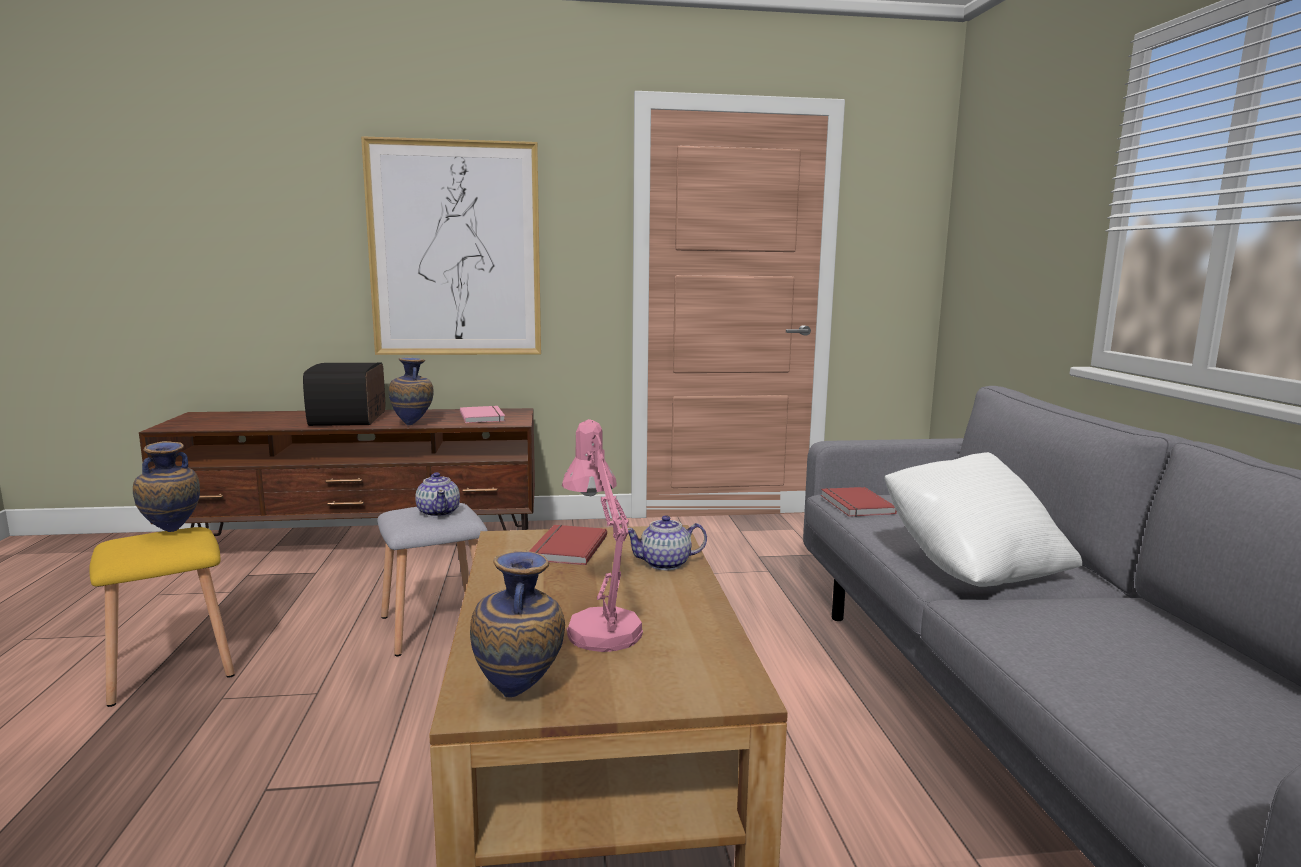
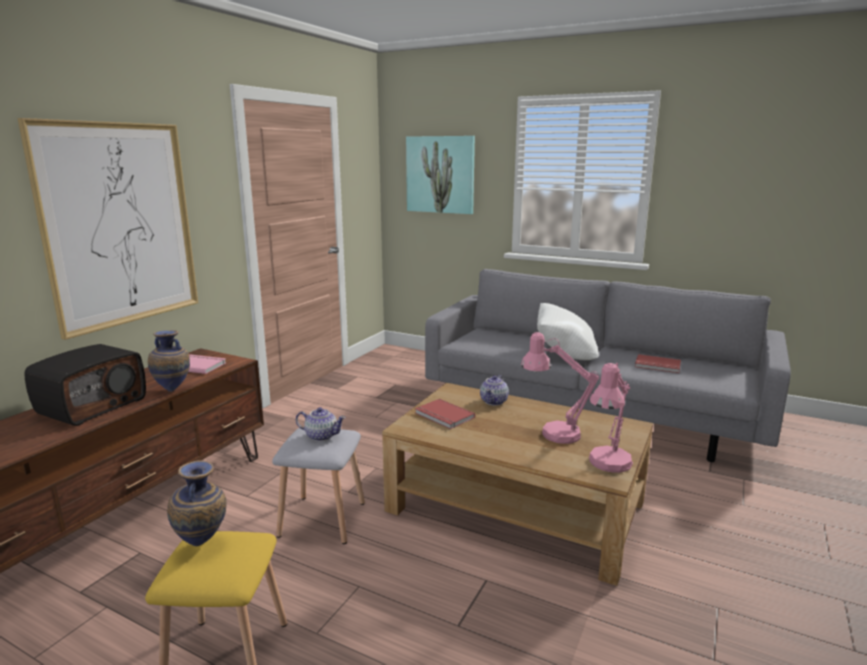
camera: 55 degrees left, 5 degrees up
radio [303,363,386,426] -> radio turned 90 degrees counterclockwise [25,344,146,426]
vase [470,550,565,697] -> pink table lamp [589,363,633,473]
red book [821,487,897,517] -> red book moved to [635,354,681,373]
none -> picture [406,136,475,214]

